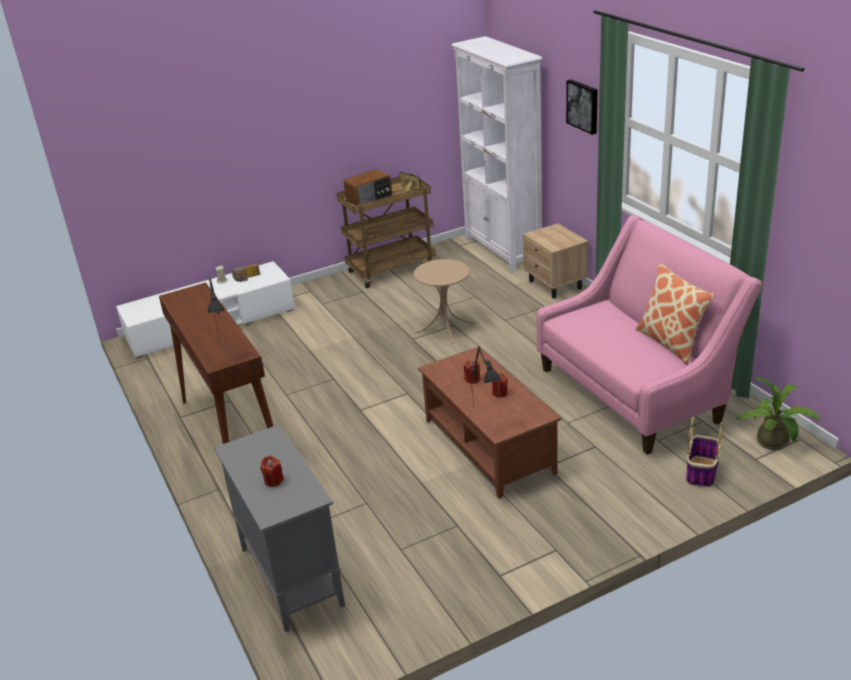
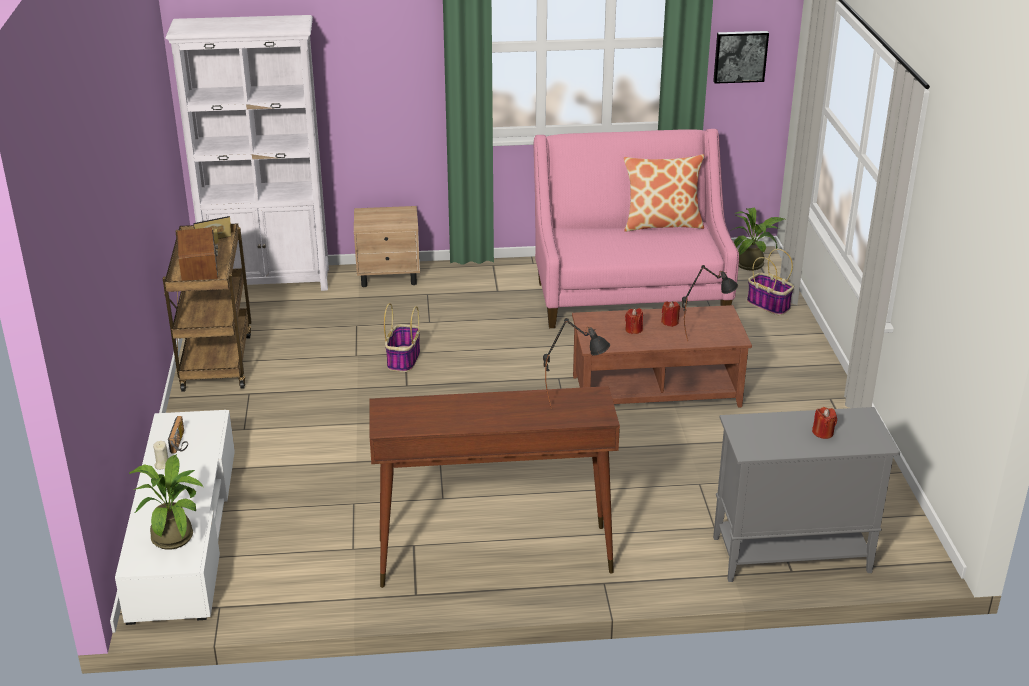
camera: 70 degrees left, 0 degrees up
beige side table [413,259,478,344] -> basket [384,303,420,372]
picture [566,80,598,135] -> picture moved to [713,31,769,84]
none -> potted plant [129,454,203,550]

